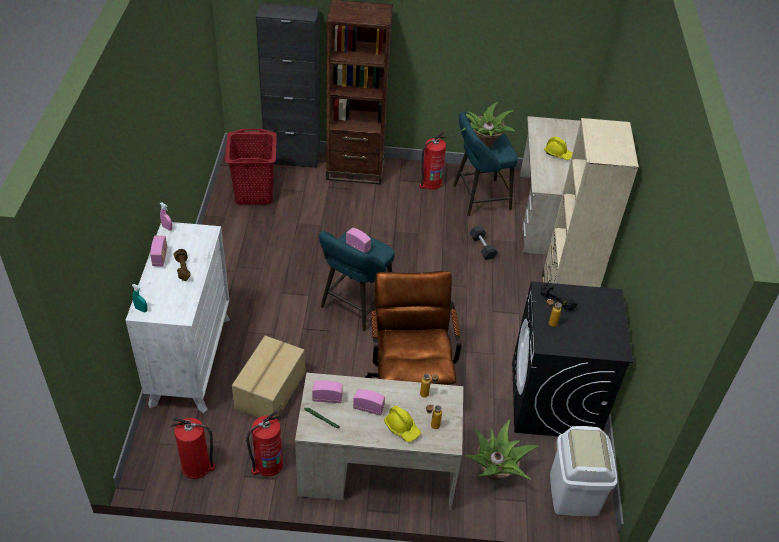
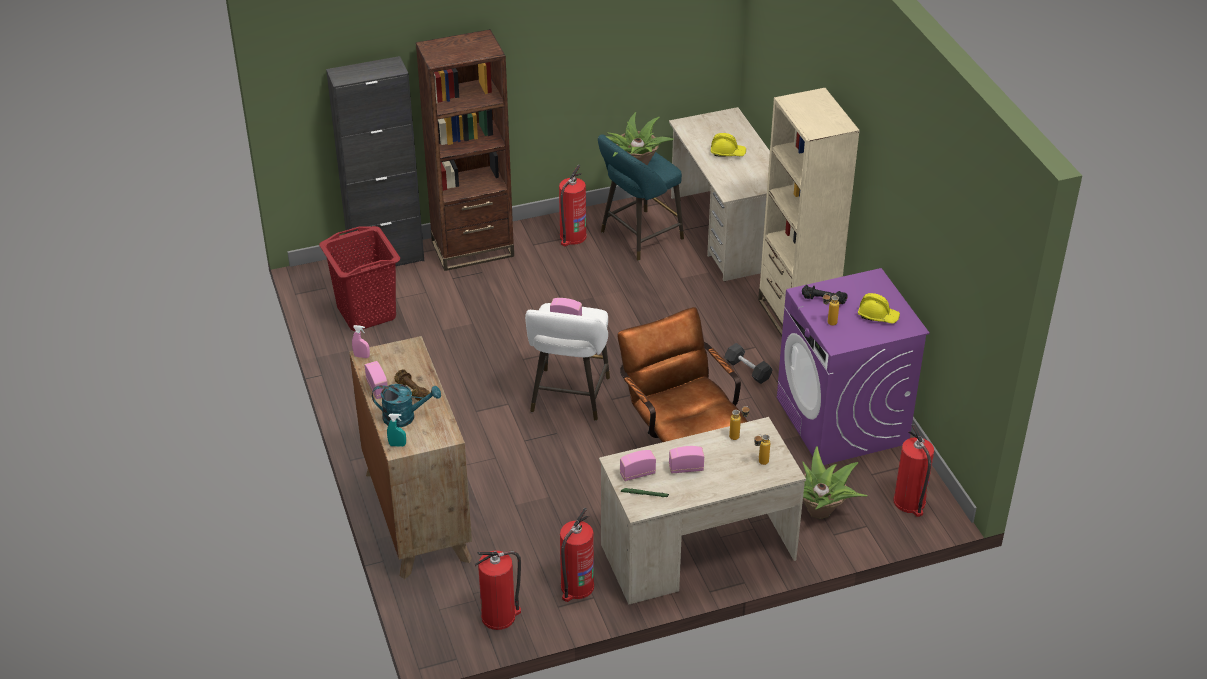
camera: 20 degrees left, 5 degrees down
white dresser [125,222,230,413] -> brown dresser [349,336,472,579]
cardboard box [232,335,305,418] -> none
turquoise stool [319,230,395,331] -> white stool [525,303,610,421]
yellow hard hat [384,405,421,442] -> yellow hard hat moved to [858,293,900,324]
black dumbbell [469,225,498,260] -> black dumbbell moved to [725,343,773,384]
black washing machine [512,281,633,436] -> purple washing machine [777,268,930,465]
white trash can [550,426,617,516] -> fire extinguisher [894,423,934,517]
none -> turquoise watering can [372,384,441,428]

